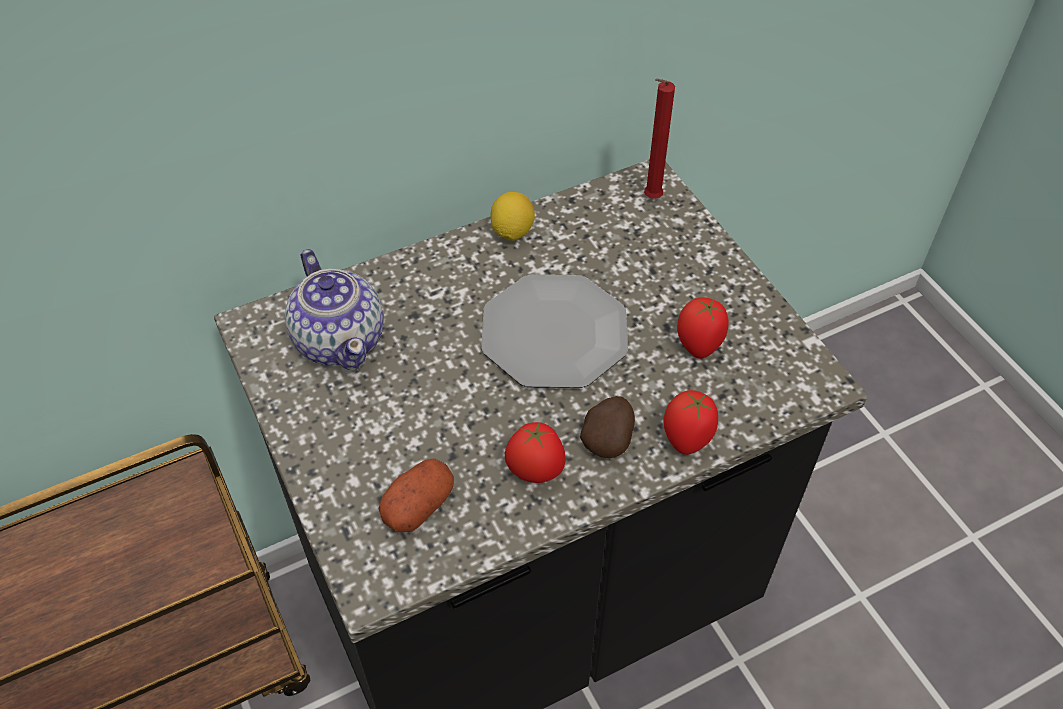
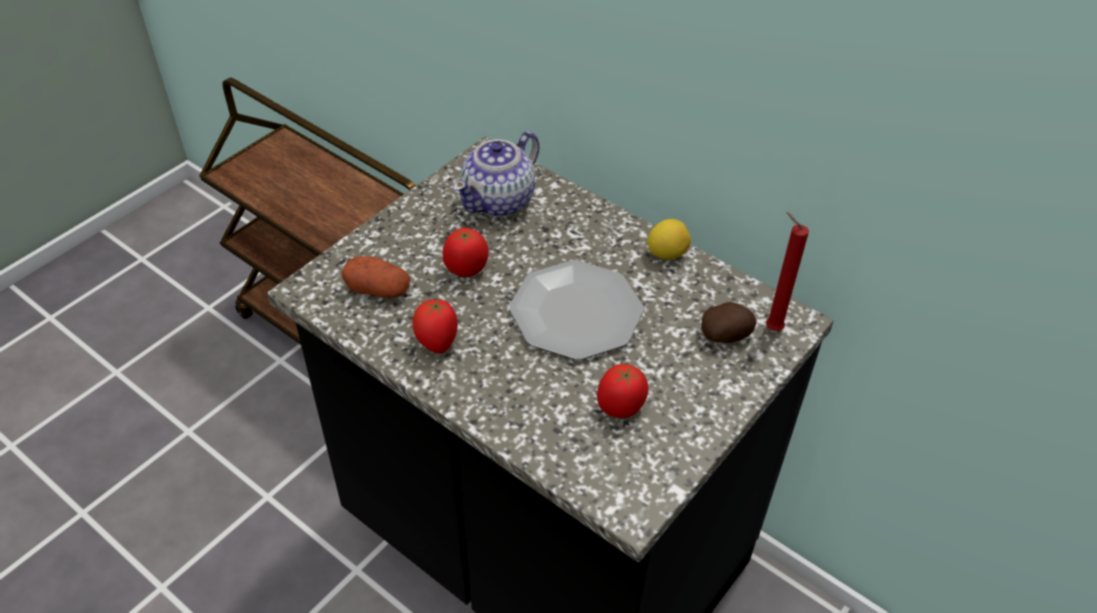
camera: 65 degrees right, 5 degrees down
potato [580,396,635,458] -> potato moved to [701,302,757,343]
tomato [663,390,718,455] -> tomato moved to [442,228,489,277]

